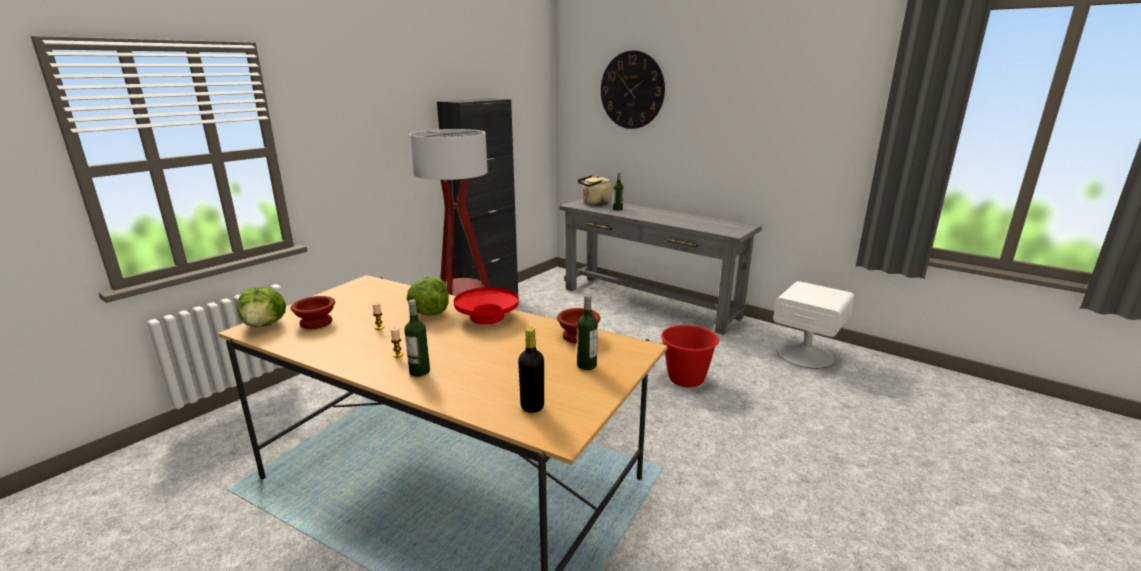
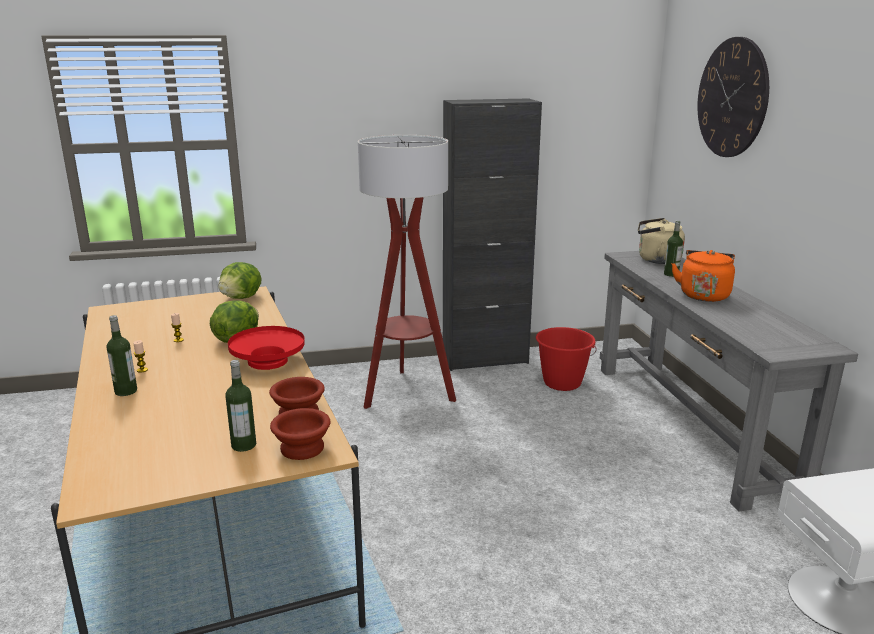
camera: 40 degrees right, 0 degrees up
lettuce [237,287,286,327] -> lettuce moved to [218,262,262,299]
brown bowl [291,296,335,329] -> brown bowl moved to [270,408,331,460]
black bottle [518,328,544,413] -> none
red bucket [661,325,719,387] -> red bucket moved to [536,327,596,391]
none -> orange kettle [672,250,735,302]

